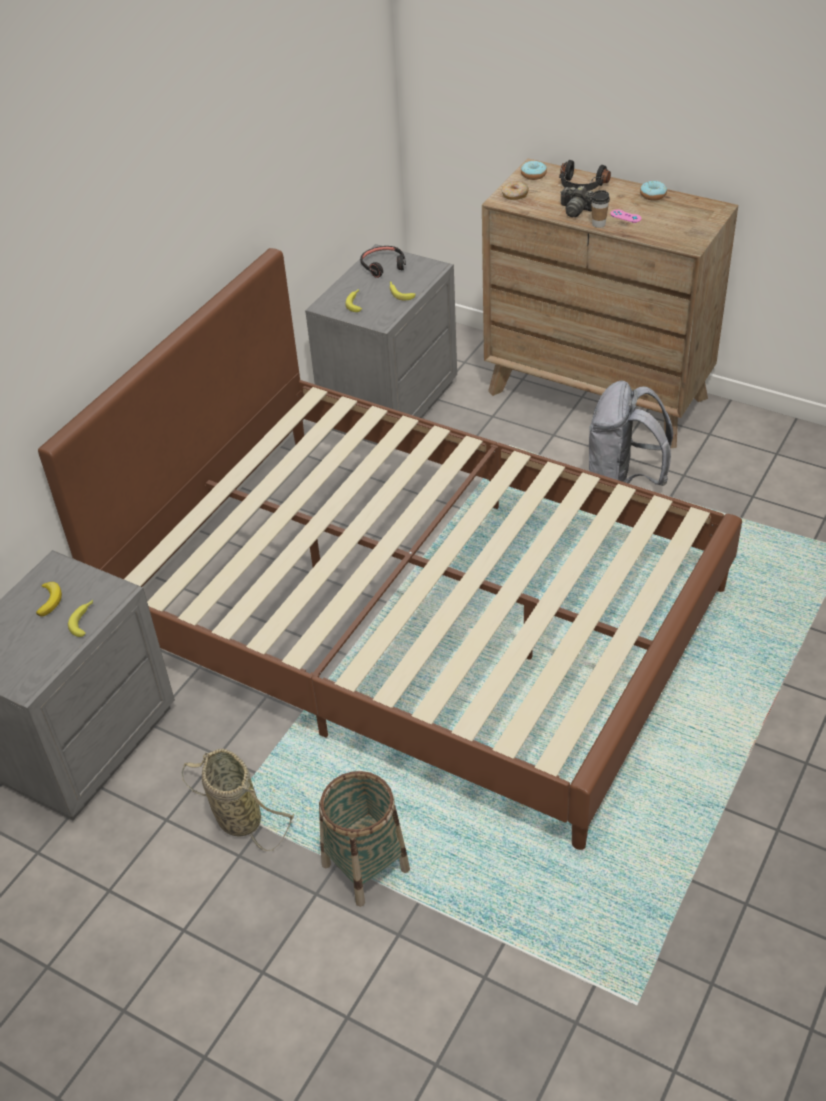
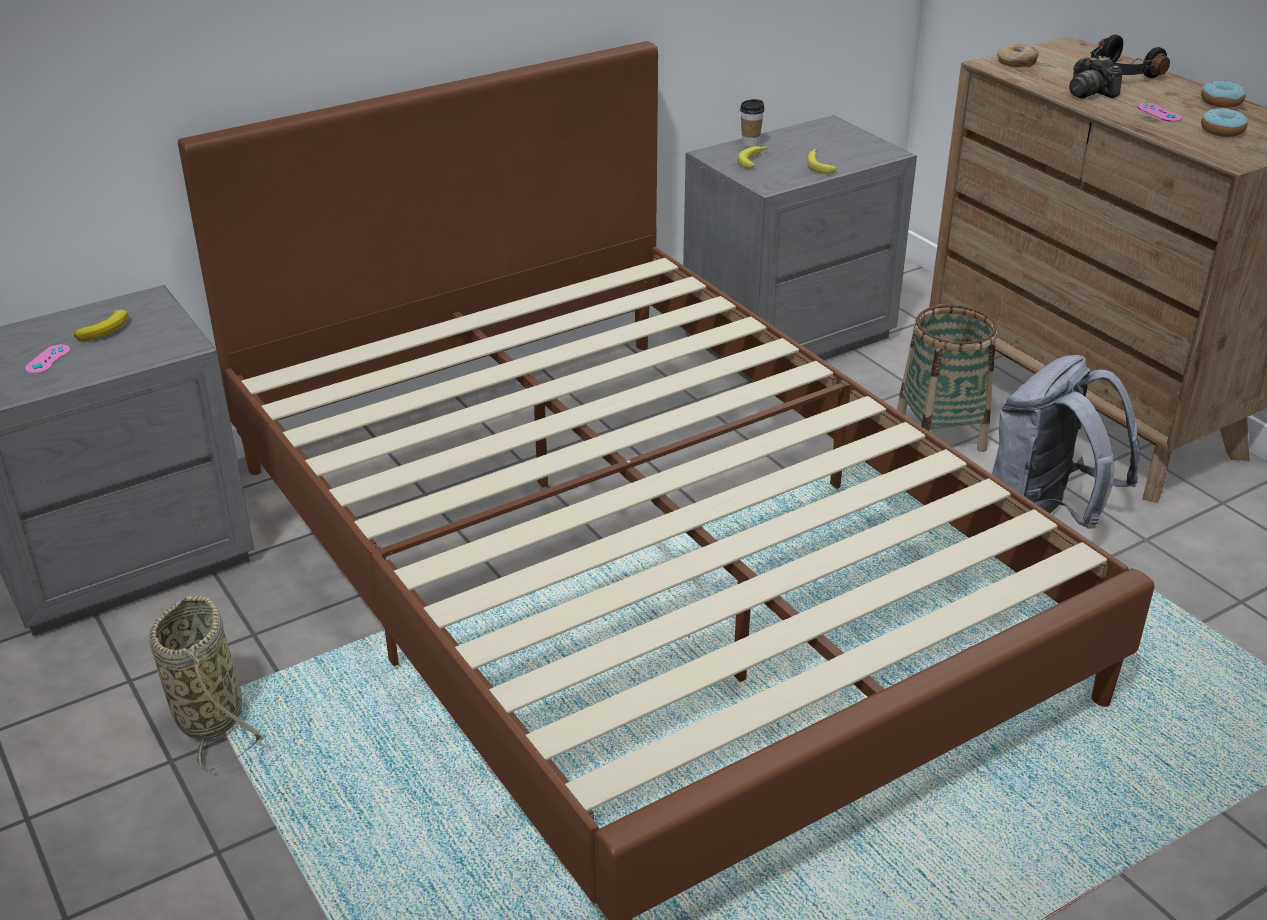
camera: 25 degrees right, 10 degrees down
banana [68,600,93,637] -> none
basket [319,771,410,907] -> basket moved to [897,305,997,452]
black headphones [360,246,406,278] -> none
donut [521,161,547,180] -> donut moved to [1201,108,1248,137]
cup [591,190,610,228] -> cup moved to [740,99,765,147]
none -> pink game controller [25,344,70,374]

